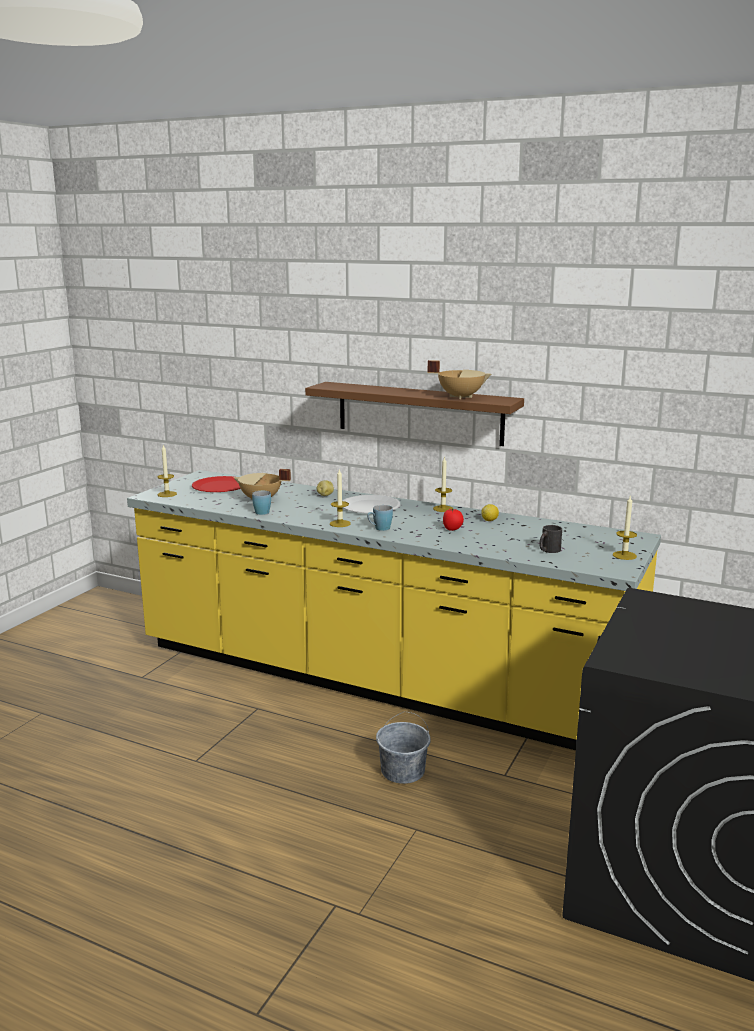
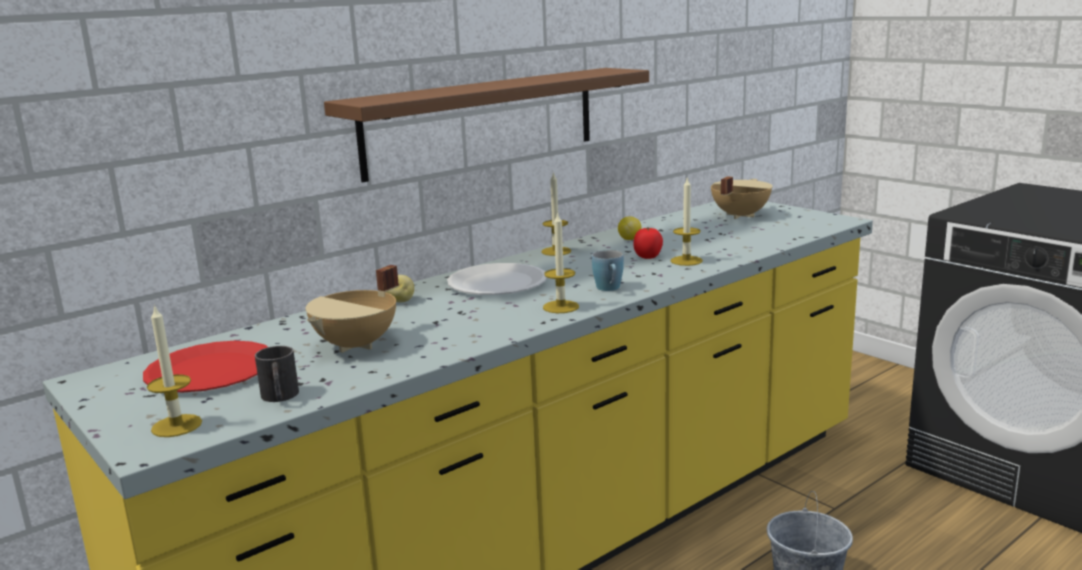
camera: 65 degrees left, 0 degrees up
blue mug [252,491,271,515] -> none
beige cooking pot [428,360,492,399] -> beige cooking pot moved to [711,176,773,219]
black mug [539,525,562,553] -> black mug moved to [255,346,299,402]
candle [613,496,637,560] -> candle moved to [671,178,703,266]

